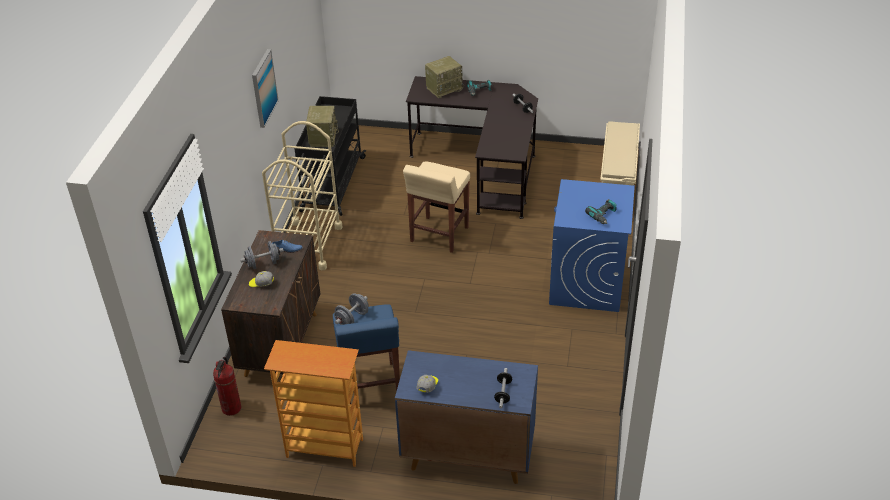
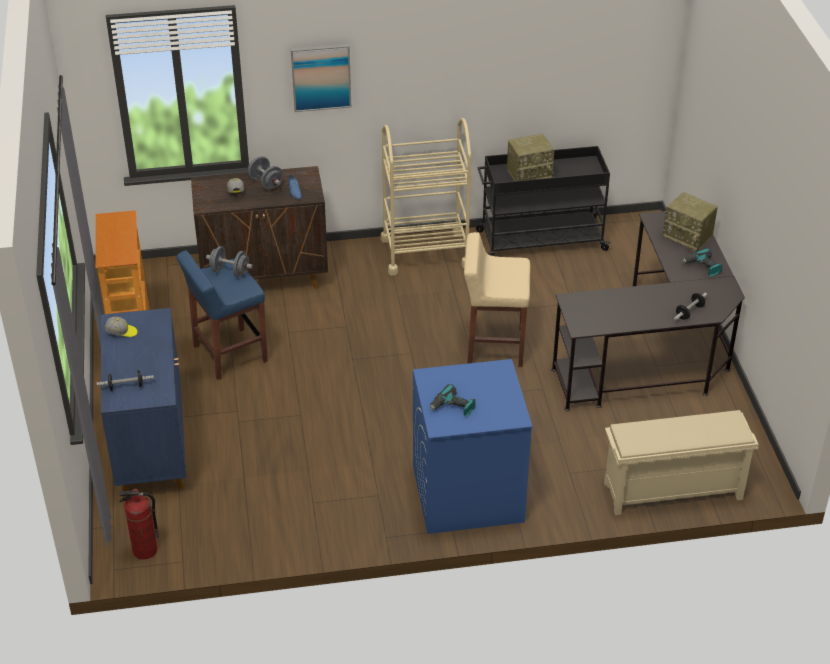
camera: 70 degrees right, 0 degrees up
fire extinguisher [213,357,241,416] -> fire extinguisher moved to [119,489,159,560]
picture [252,49,279,128] -> picture moved to [291,44,351,112]

